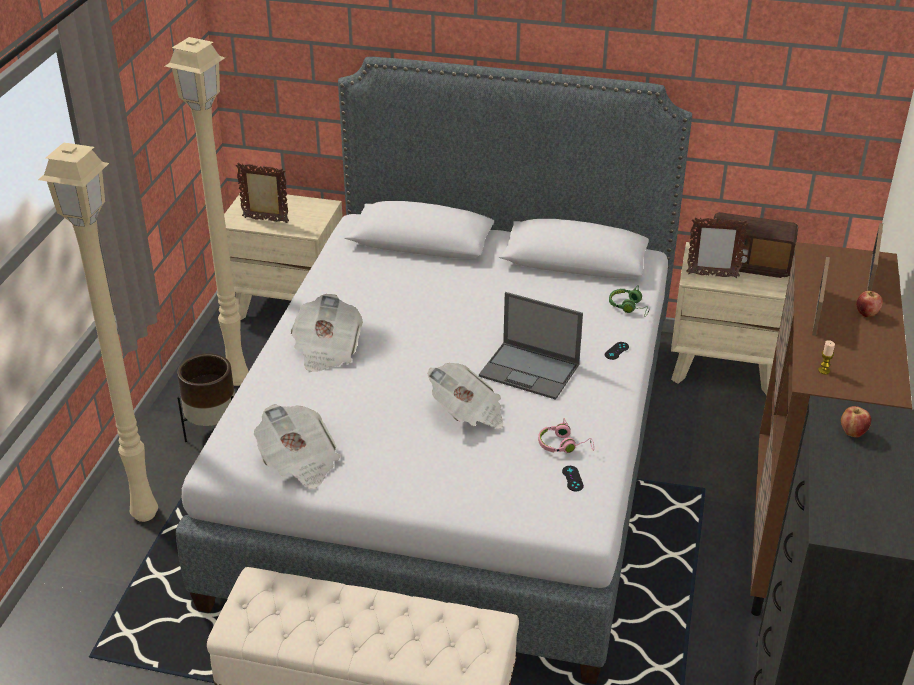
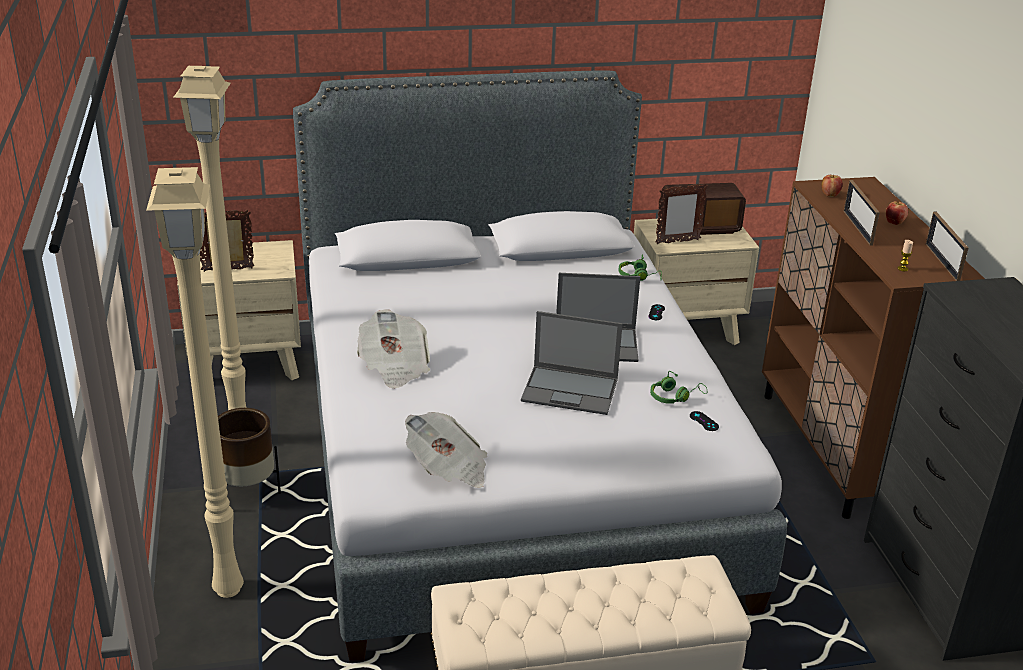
camera: 25 degrees left, 5 degrees down
newspaper [428,363,503,429] -> laptop [521,311,623,415]
pink headphones [538,418,594,453] -> green headphones [650,371,707,404]
apple [841,406,871,438] -> apple moved to [821,175,843,197]
picture frame [867,223,883,291] -> picture frame moved to [926,212,968,281]

